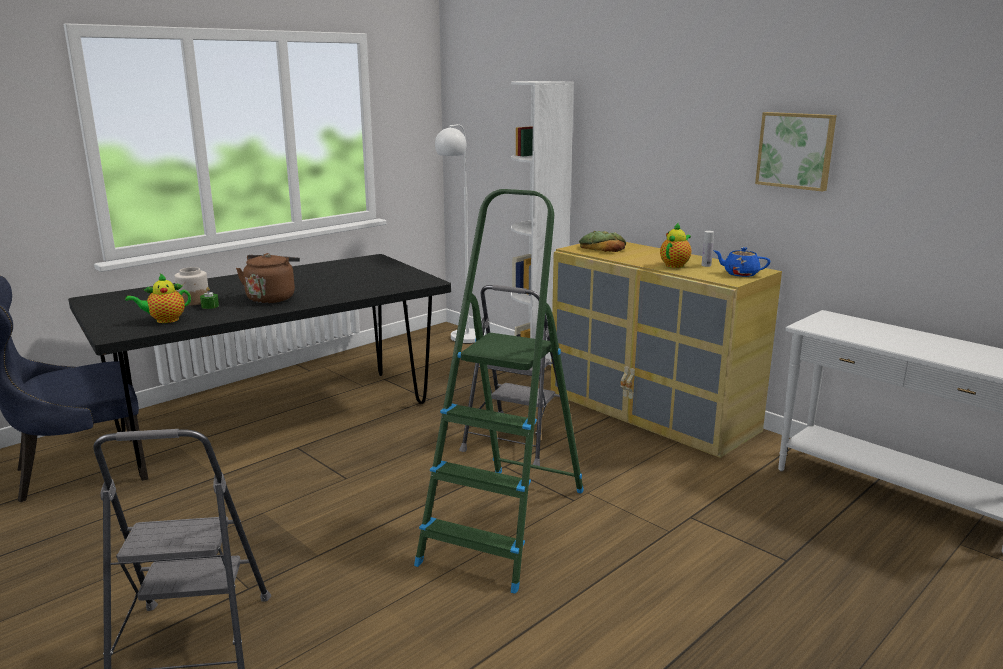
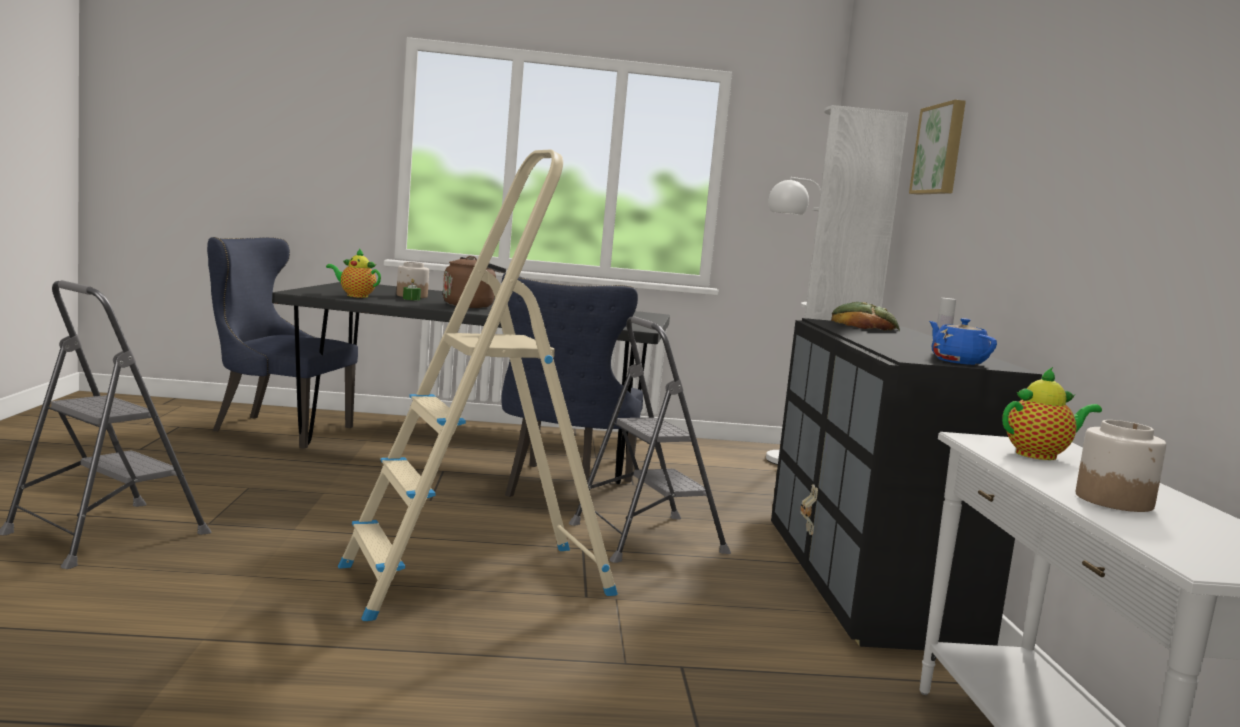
camera: 40 degrees right, 10 degrees down
green step ladder [414,189,584,594] -> beige step ladder [338,149,618,621]
yellow cabinet [551,242,782,458] -> black cabinet [771,318,1042,650]
teapot [660,222,691,268] -> teapot moved to [1002,367,1102,460]
picture [755,112,837,192] -> picture moved to [909,100,966,195]
none -> blue chair [501,273,643,497]
none -> jar [1076,420,1166,512]

